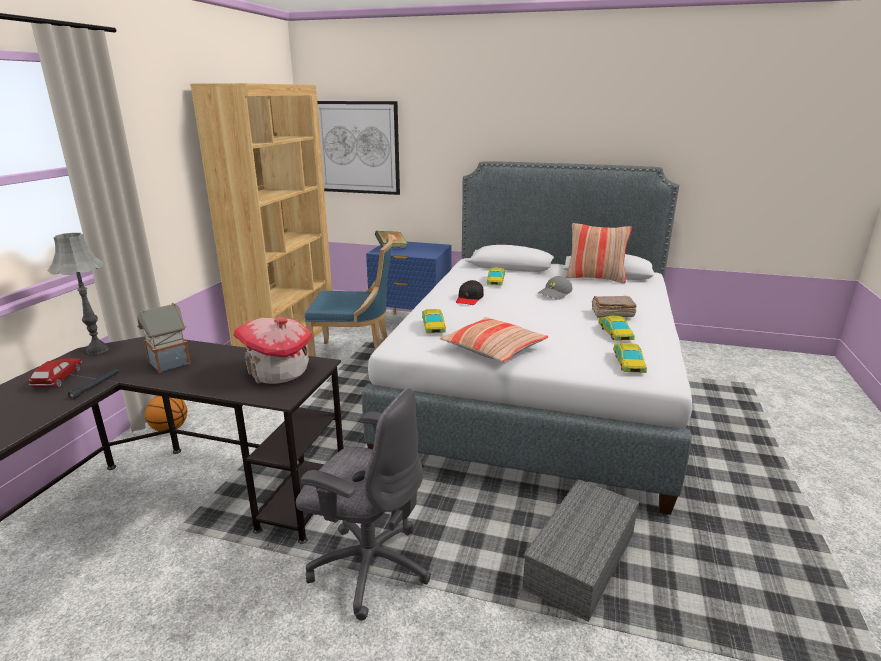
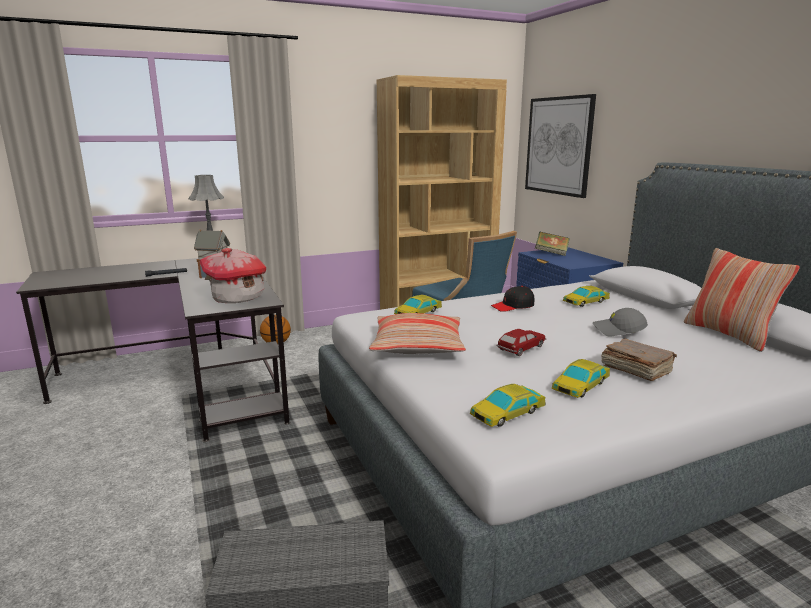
camera: 50 degrees right, 5 degrees down
toy car [29,358,82,388] -> toy car moved to [496,329,546,356]
grey office chair [296,388,431,621] -> none

